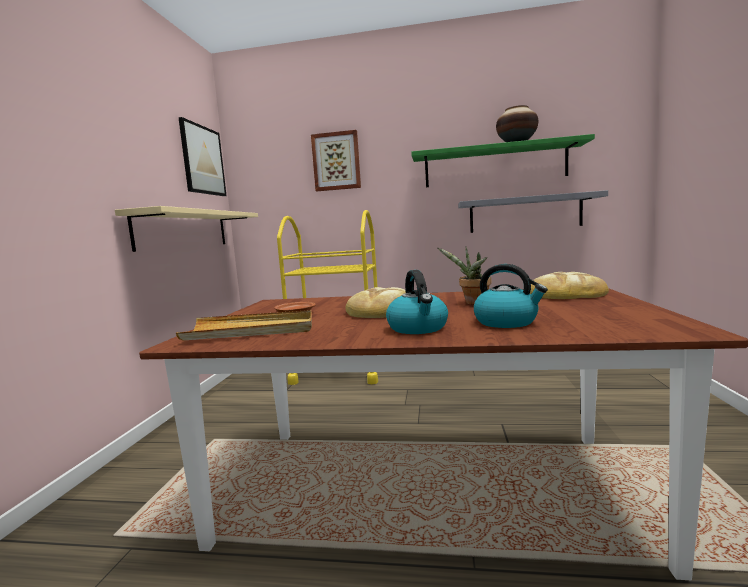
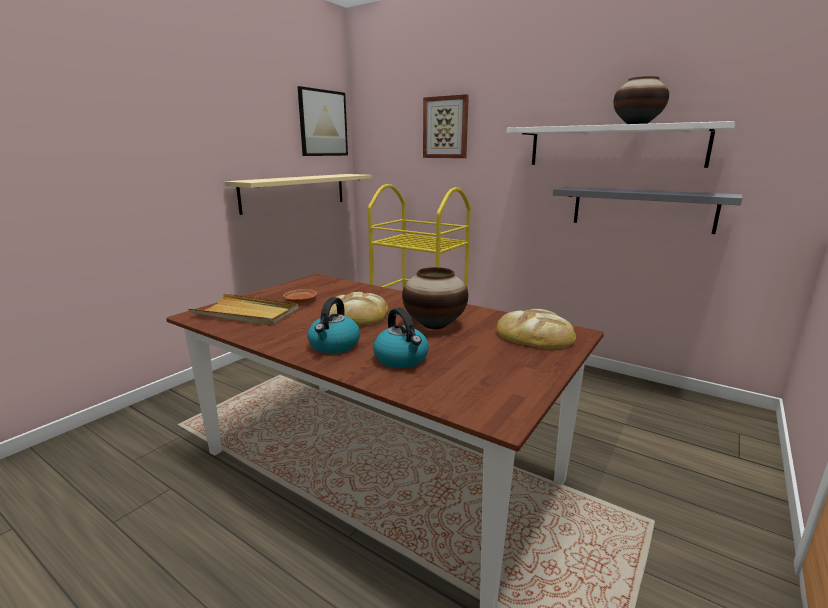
camera: 25 degrees right, 10 degrees up
green shelf [411,134,595,187] -> white shelf [506,121,735,168]
potted plant [438,247,491,305] -> vase [402,267,468,329]

